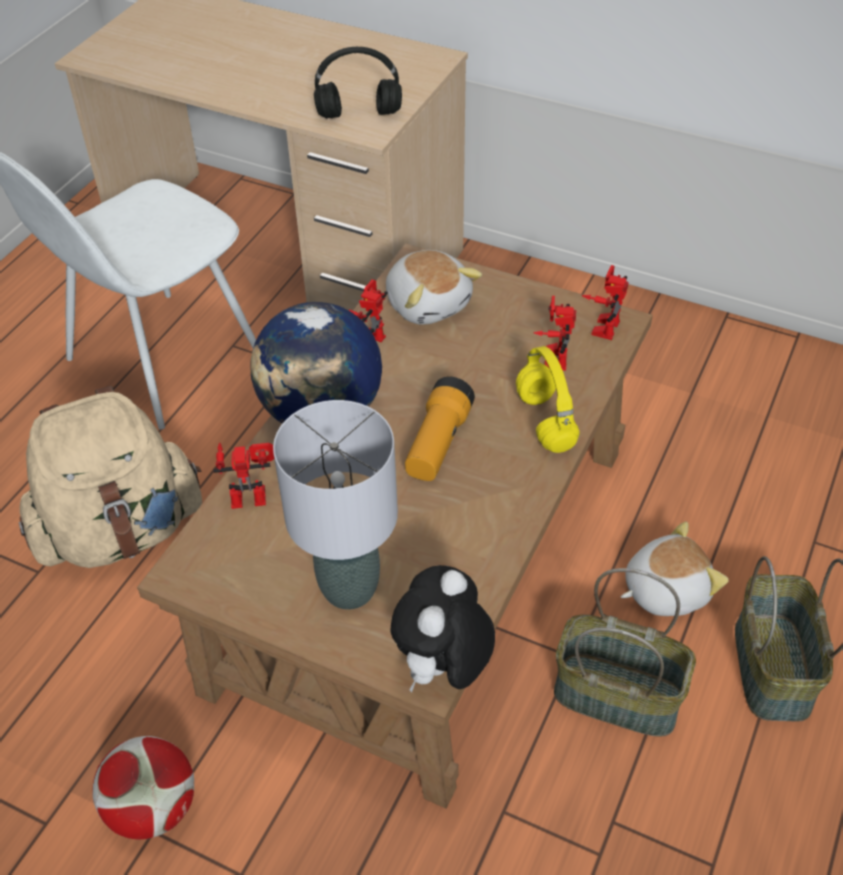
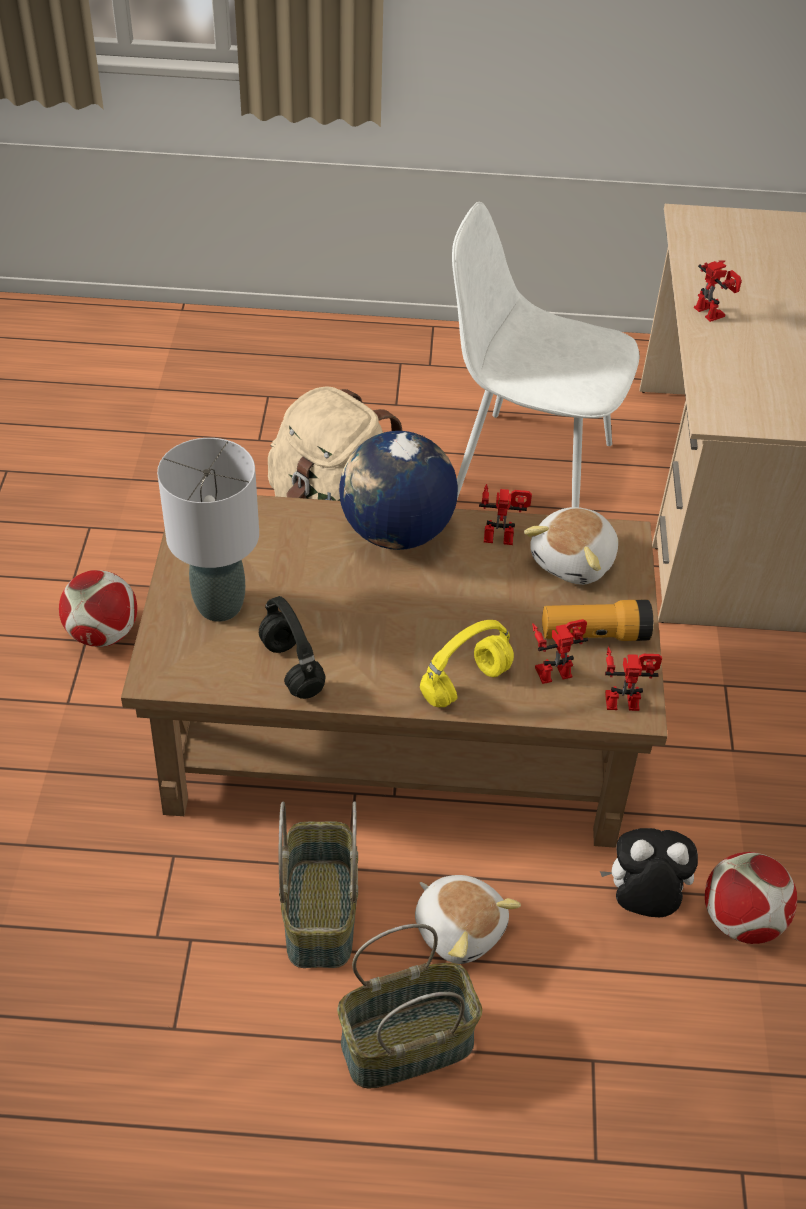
camera: 65 degrees right, 0 degrees up
toy robot [213,443,274,509] -> toy robot moved to [694,260,742,322]
black headphones [314,47,402,118] -> black headphones moved to [259,596,325,699]
plush toy [391,565,495,692] -> plush toy moved to [600,828,698,917]
flashlight [405,377,475,481] -> flashlight moved to [542,600,653,641]
none -> football [705,852,797,944]

